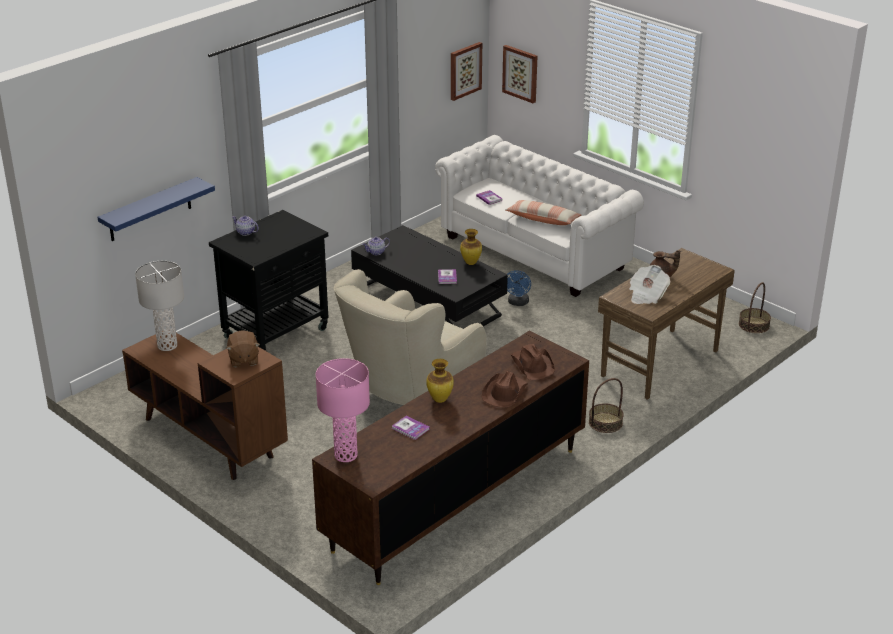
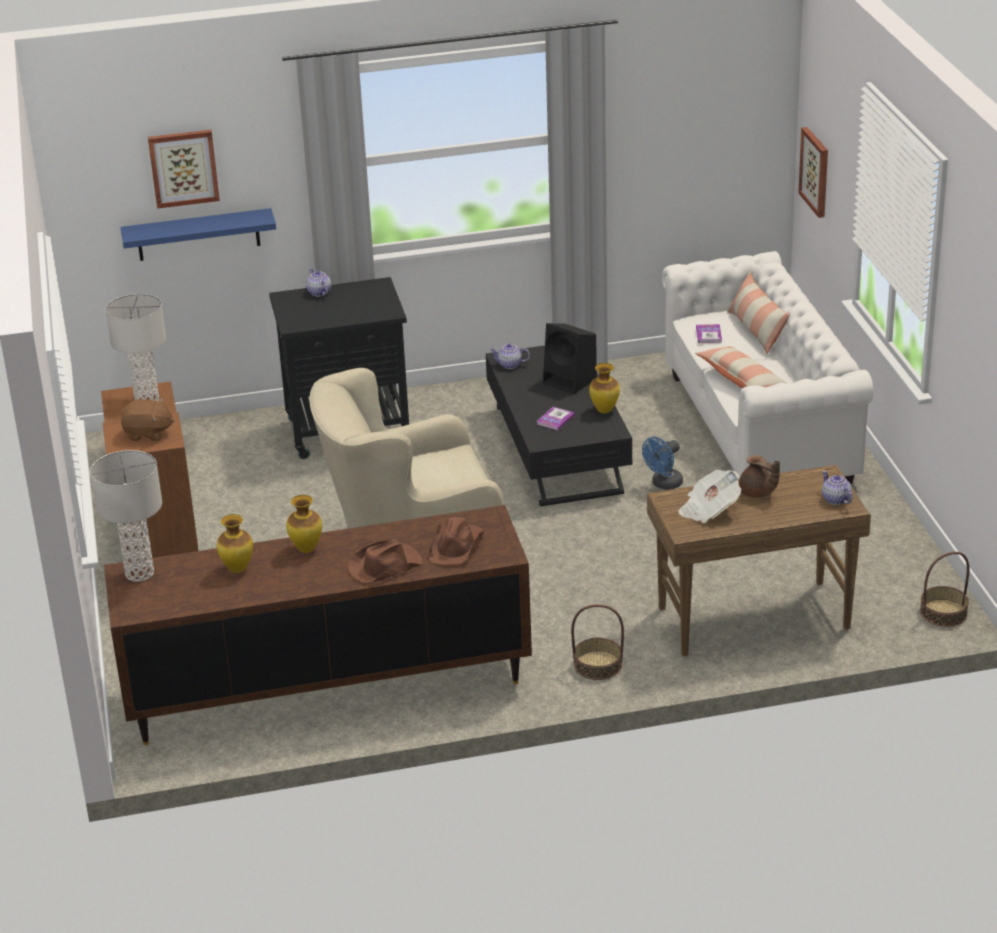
camera: 35 degrees right, 0 degrees up
brown plush toy [226,331,260,368] -> brown plush toy turned 105 degrees counterclockwise [121,398,174,441]
pink table lamp [316,358,370,462] -> white table lamp [90,450,162,582]
book [392,415,430,440] -> vase [217,514,253,573]
picture [451,42,482,101] -> picture moved to [148,130,220,209]
none -> black speaker [543,323,597,394]
none -> pillow [727,272,790,354]
none -> teapot [822,471,853,505]

